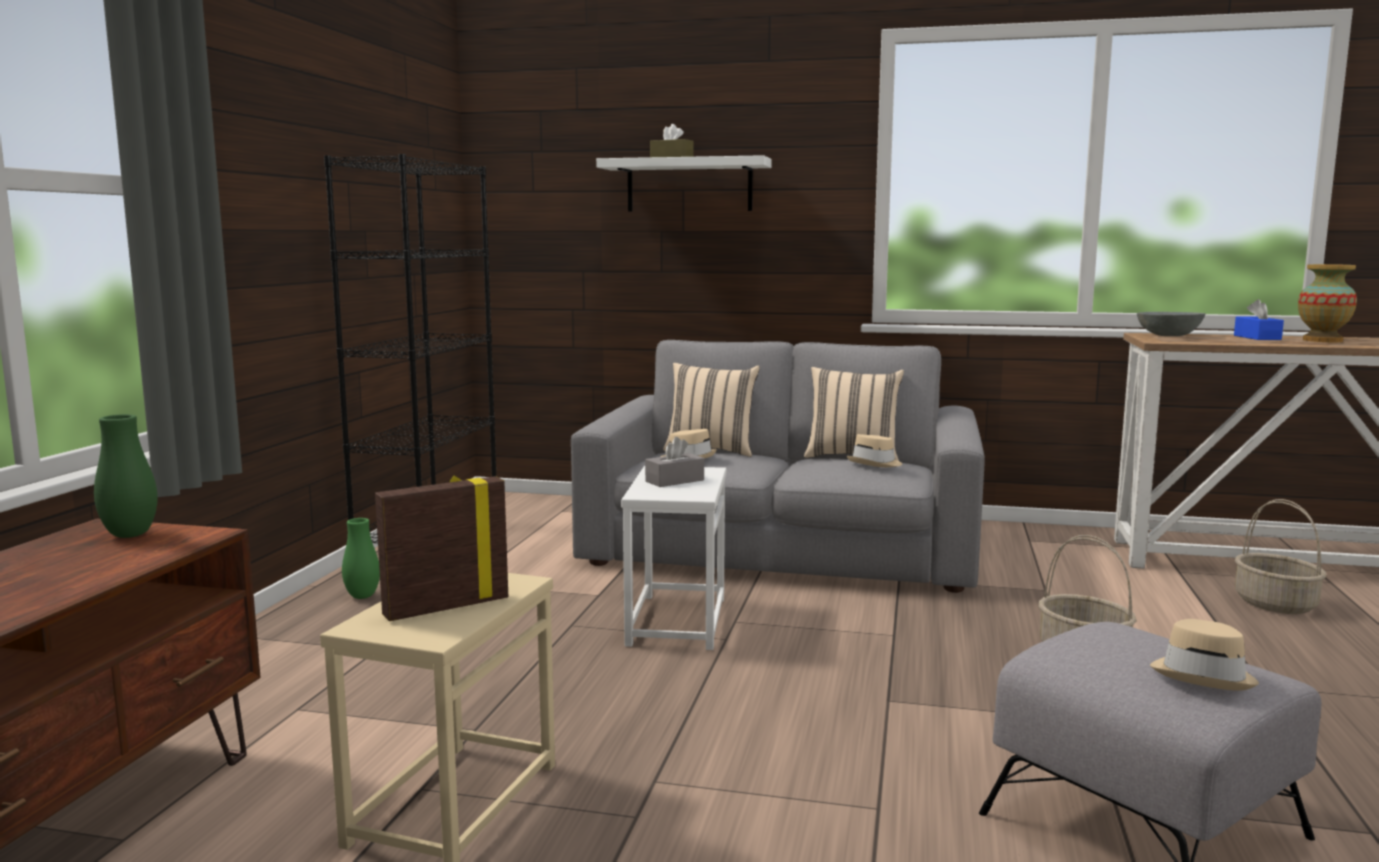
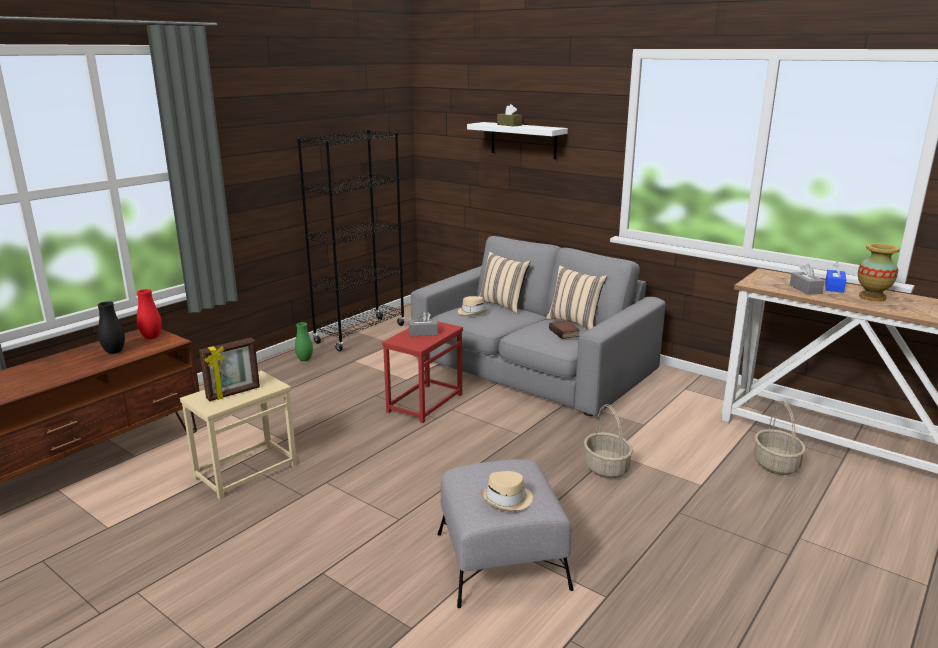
camera: 25 degrees right, 10 degrees up
green vase [94,414,158,538] -> red vase [137,289,162,339]
picture frame [375,476,508,621] -> picture frame turned 150 degrees clockwise [199,337,260,401]
white side table [621,466,726,650] -> red side table [382,321,463,423]
beige hat [847,434,902,467] -> book [549,321,580,339]
grey bowl [1137,312,1206,336] -> none
none -> black vase [98,301,125,354]
none -> grey tissue box [790,264,825,295]

